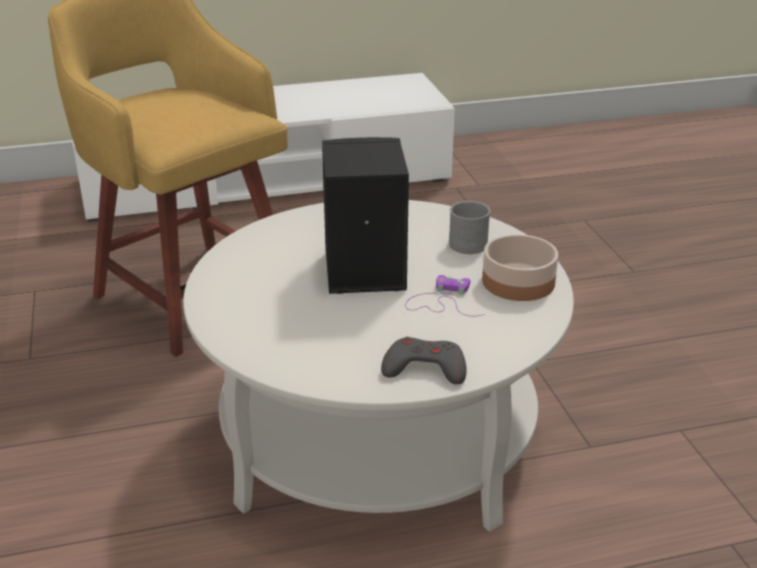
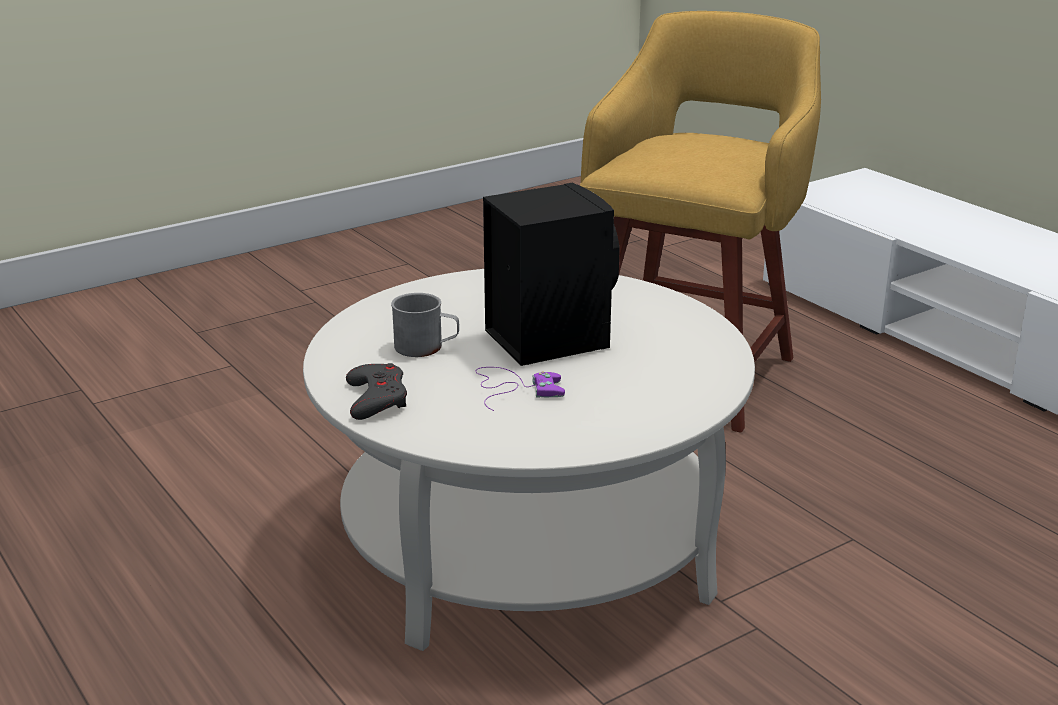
camera: 70 degrees right, 5 degrees down
grey mug [449,201,491,254] -> grey mug moved to [391,293,459,357]
bowl [482,234,558,301] -> none

